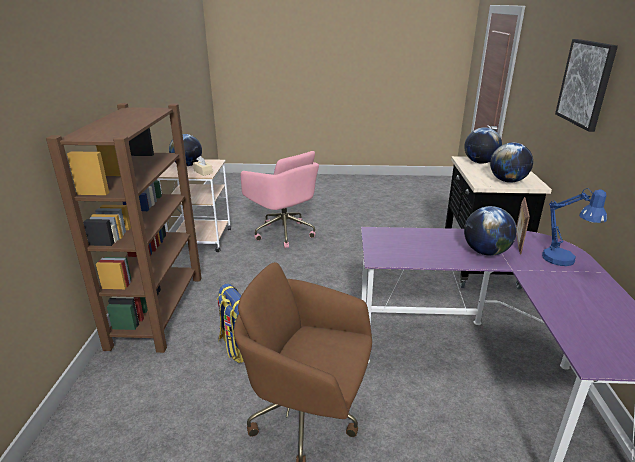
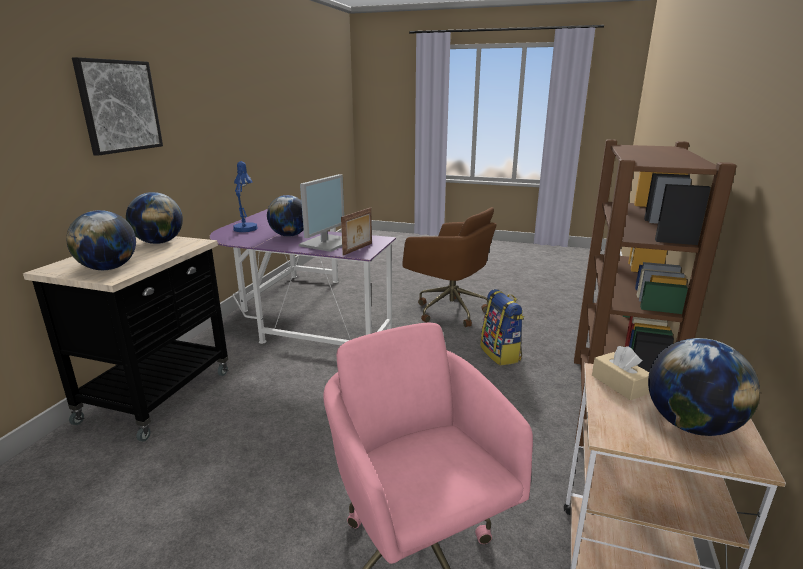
camera: 165 degrees left, 5 degrees down
picture frame [516,197,530,254] -> picture frame moved to [341,208,372,256]
none -> monitor [299,174,344,252]

